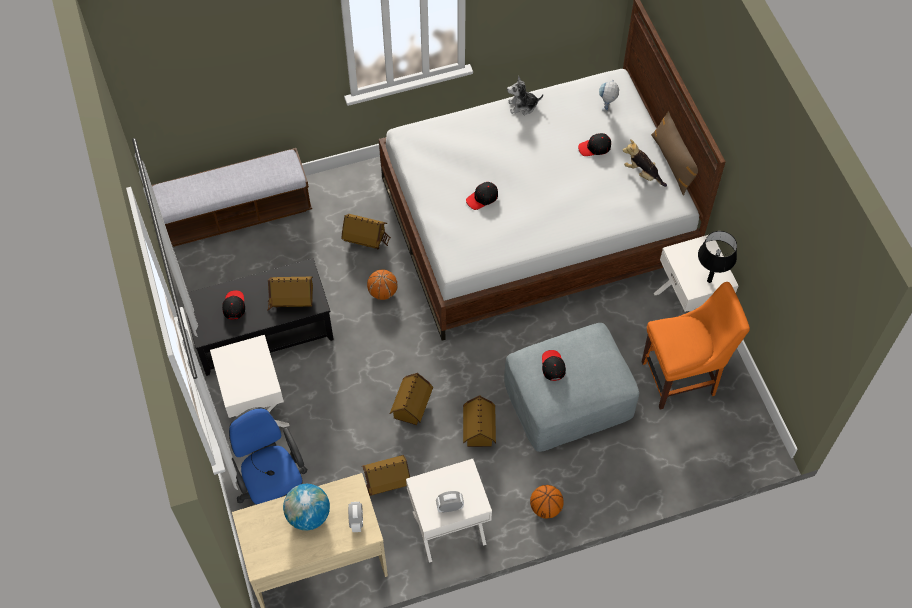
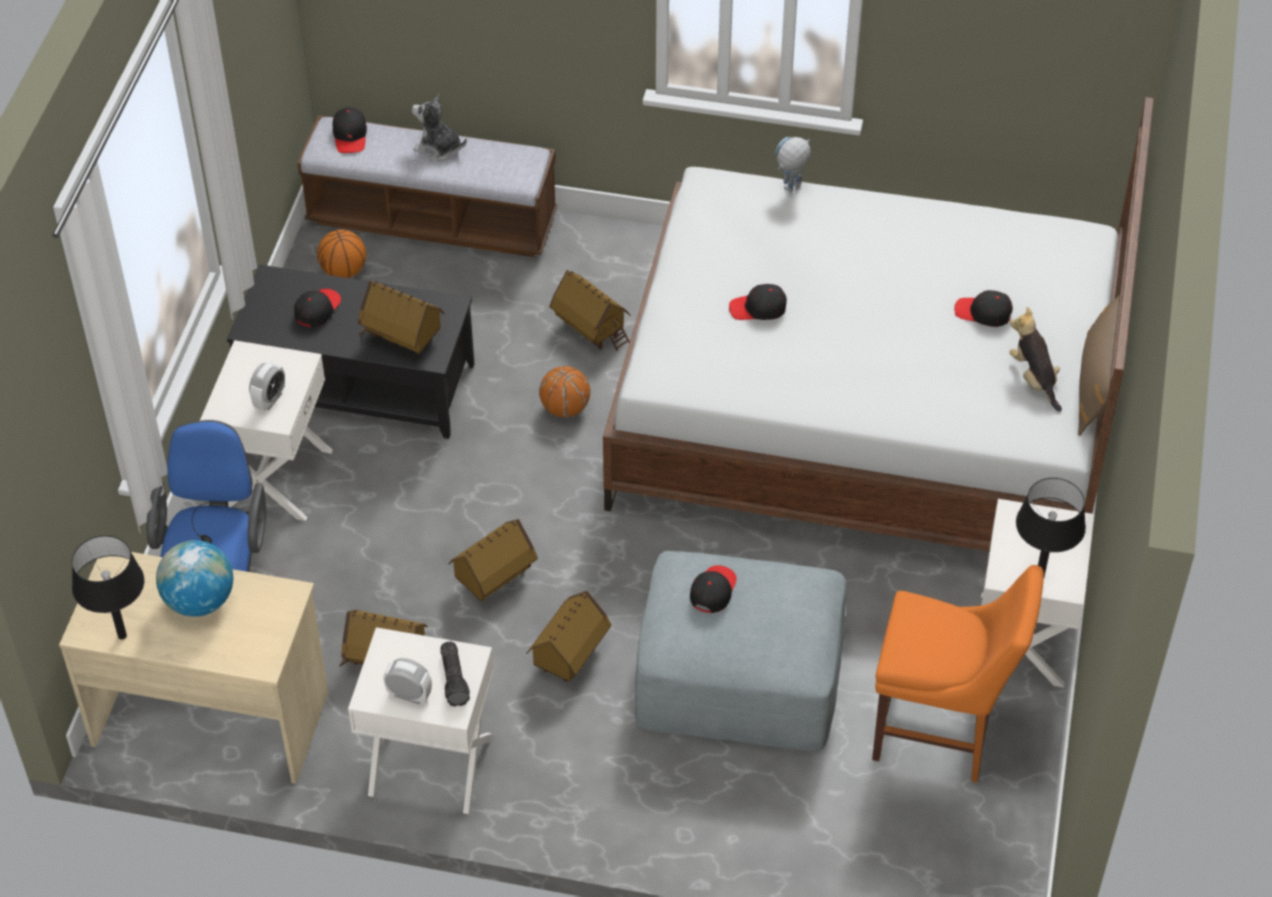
camera: 30 degrees right, 10 degrees down
alarm clock [348,502,363,532] -> alarm clock moved to [249,362,285,411]
plush toy [507,76,543,115] -> plush toy moved to [412,94,467,161]
basketball [530,485,564,519] -> basketball moved to [317,230,366,278]
toy robot [599,80,619,111] -> toy robot moved to [775,137,811,191]
none -> black table lamp [72,535,144,640]
none -> black cap [332,107,367,153]
none -> flashlight [441,641,470,707]

